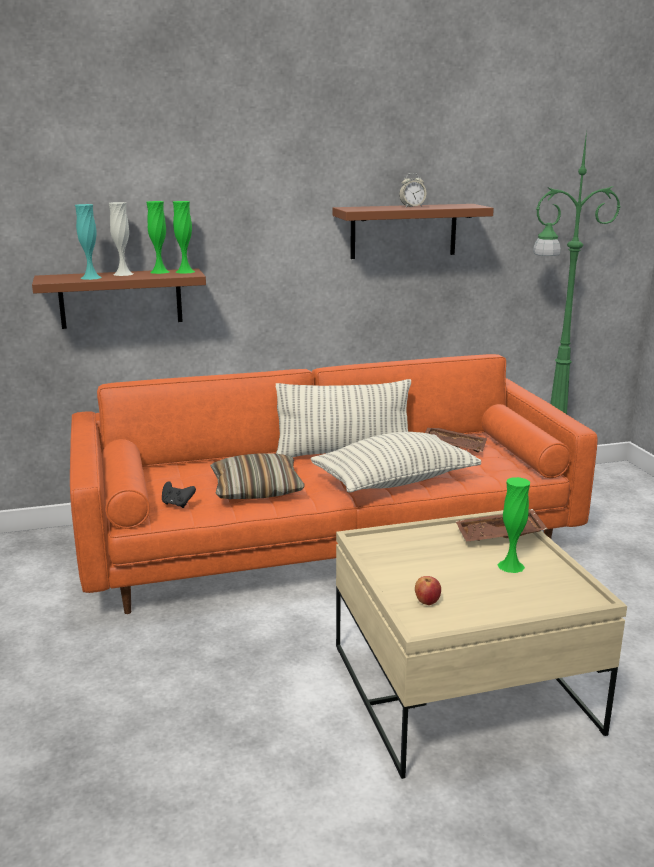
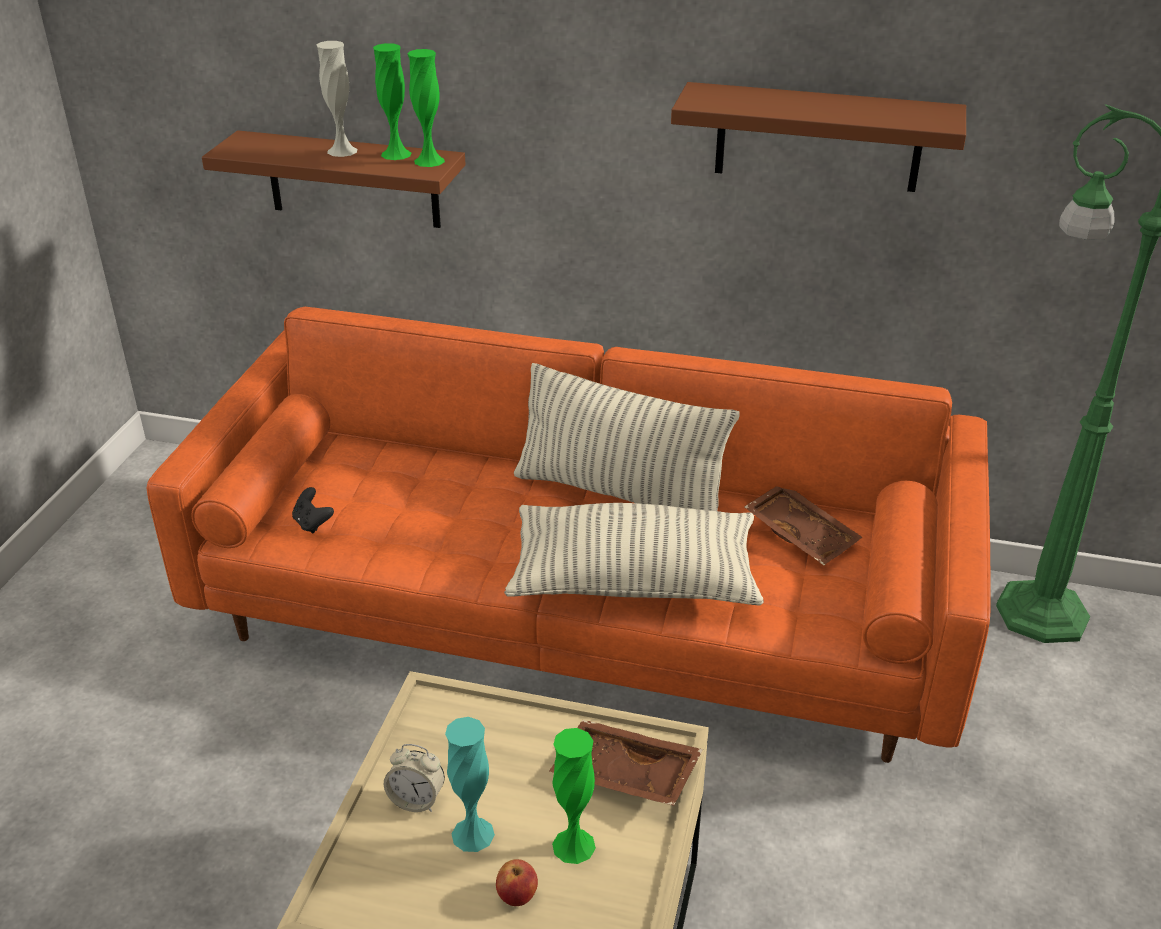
camera: 30 degrees right, 15 degrees up
turquoise vase [75,204,101,280] -> turquoise vase moved to [445,717,495,852]
pillow [210,453,305,499] -> none
alarm clock [399,173,426,207] -> alarm clock moved to [384,744,445,812]
apple [415,576,441,605] -> apple moved to [496,859,538,906]

